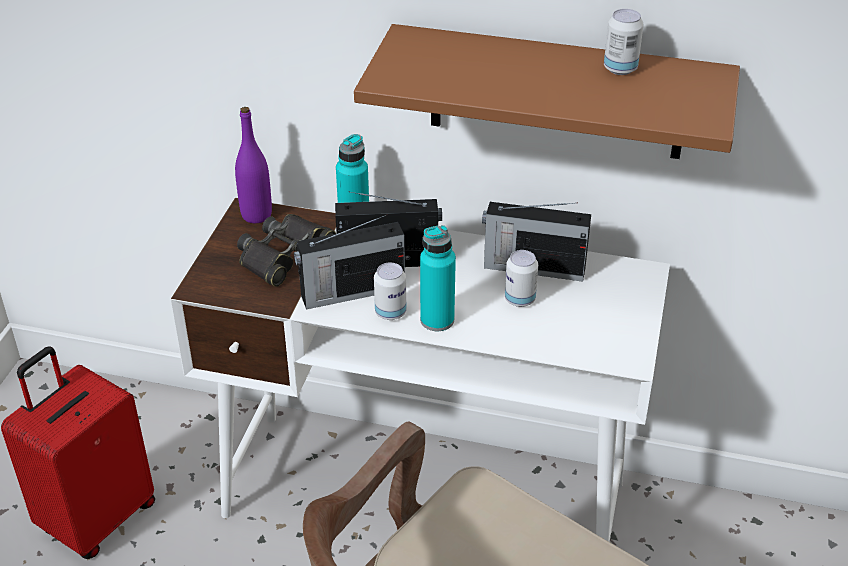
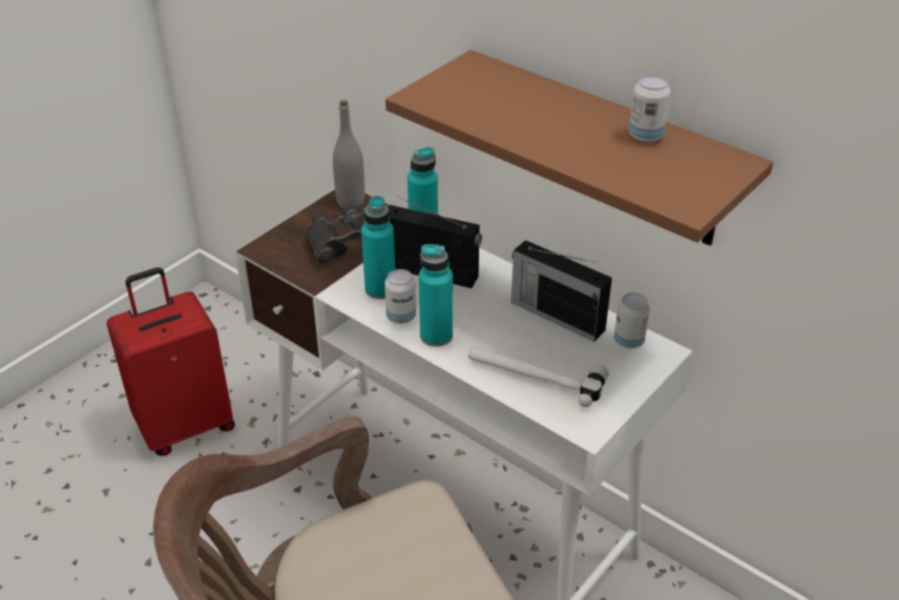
camera: 25 degrees right, 0 degrees up
purple bottle [235,107,272,223] -> grey bottle [333,100,365,208]
radio [294,215,405,310] -> turquoise bottle [361,196,395,299]
can [505,250,538,307] -> can moved to [614,293,650,349]
none -> hammer [468,347,609,407]

